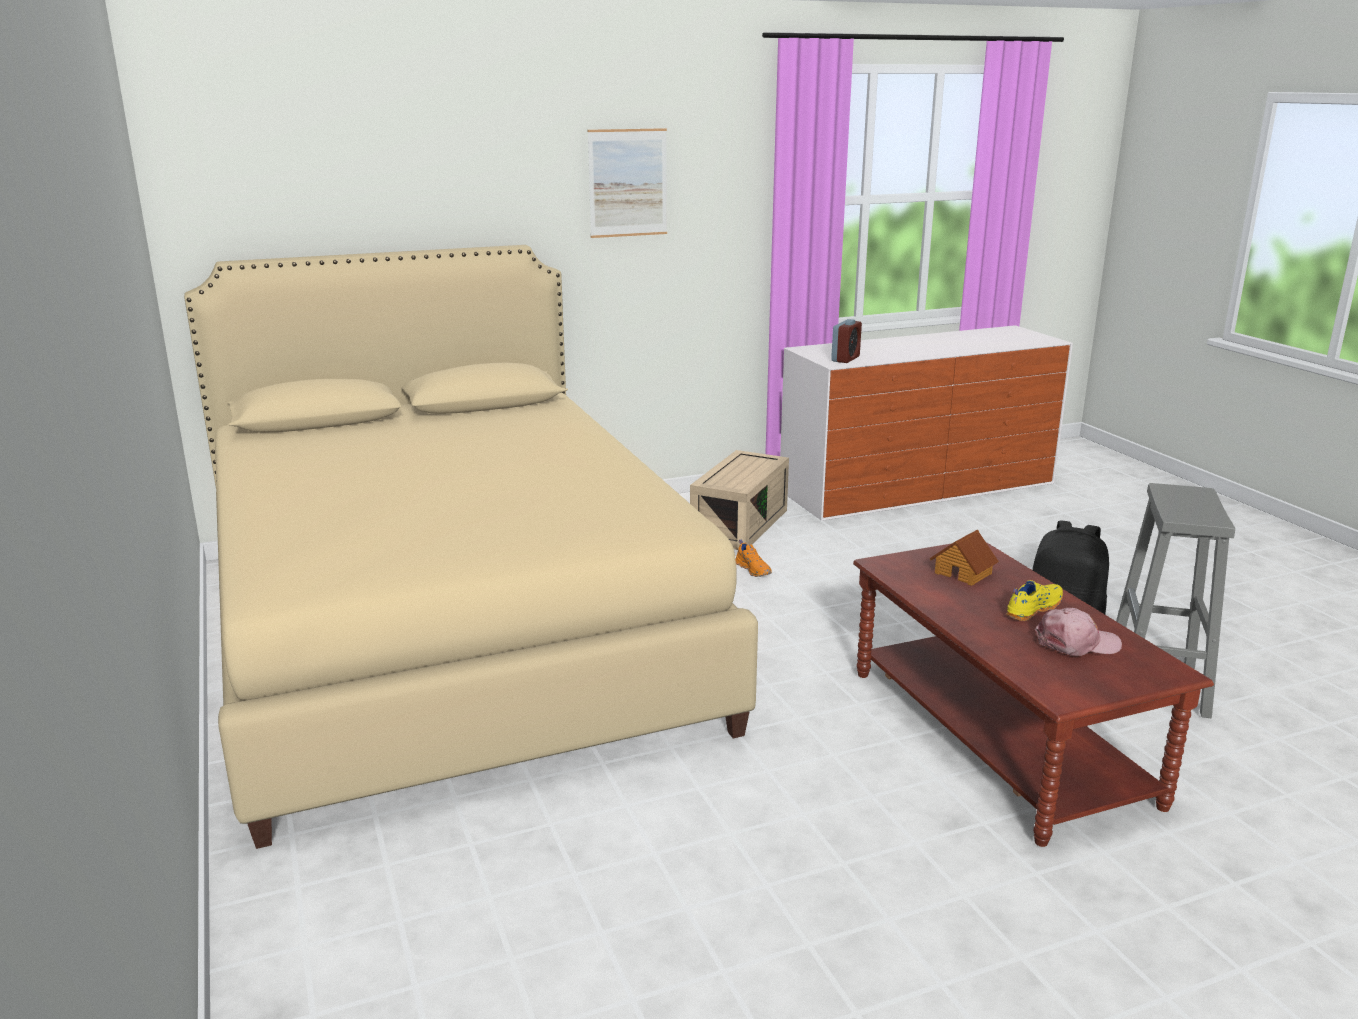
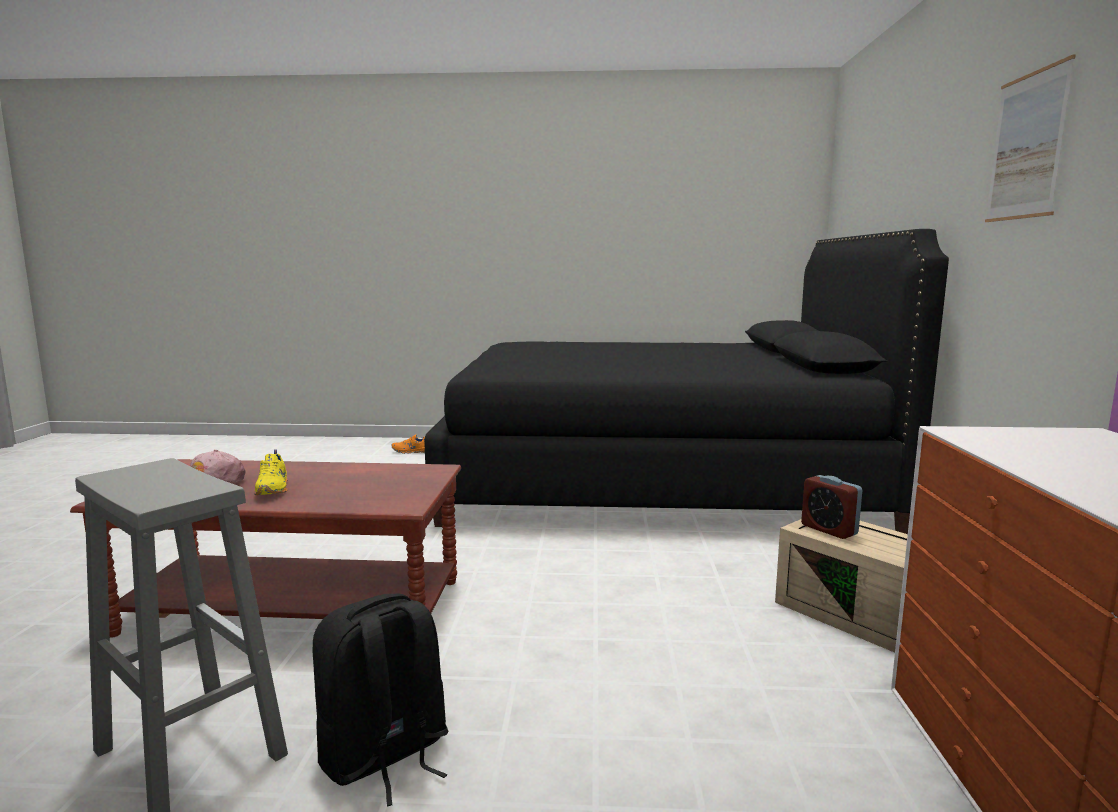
camera: 115 degrees right, 10 degrees down
beige bed [184,245,758,849] -> black bed [424,229,949,534]
orange shoe [735,540,772,577] -> orange shoe moved to [391,434,425,454]
alarm clock [831,319,862,363] -> alarm clock moved to [801,475,862,539]
toy house [930,529,999,586] -> none

